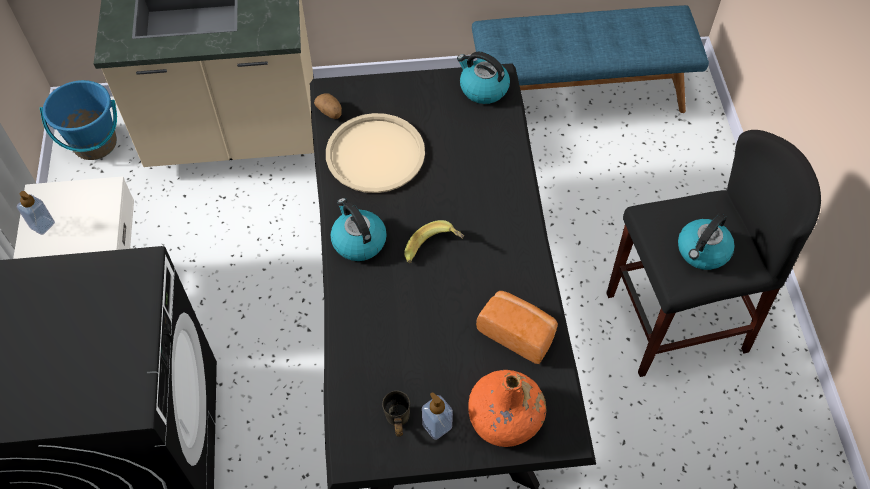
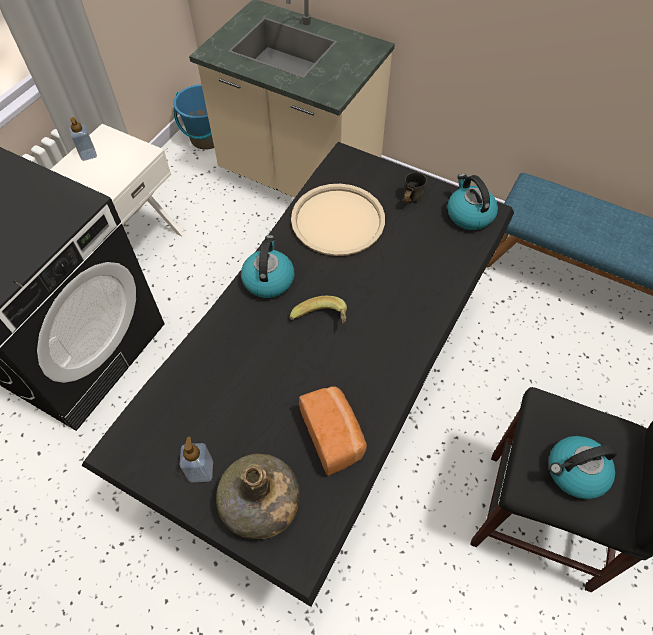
camera: 35 degrees right, 0 degrees up
potato [314,93,342,119] -> none
grey mug [382,391,410,436] -> grey mug moved to [403,172,427,203]
orange bottle [468,370,546,447] -> green bottle [216,453,300,539]

